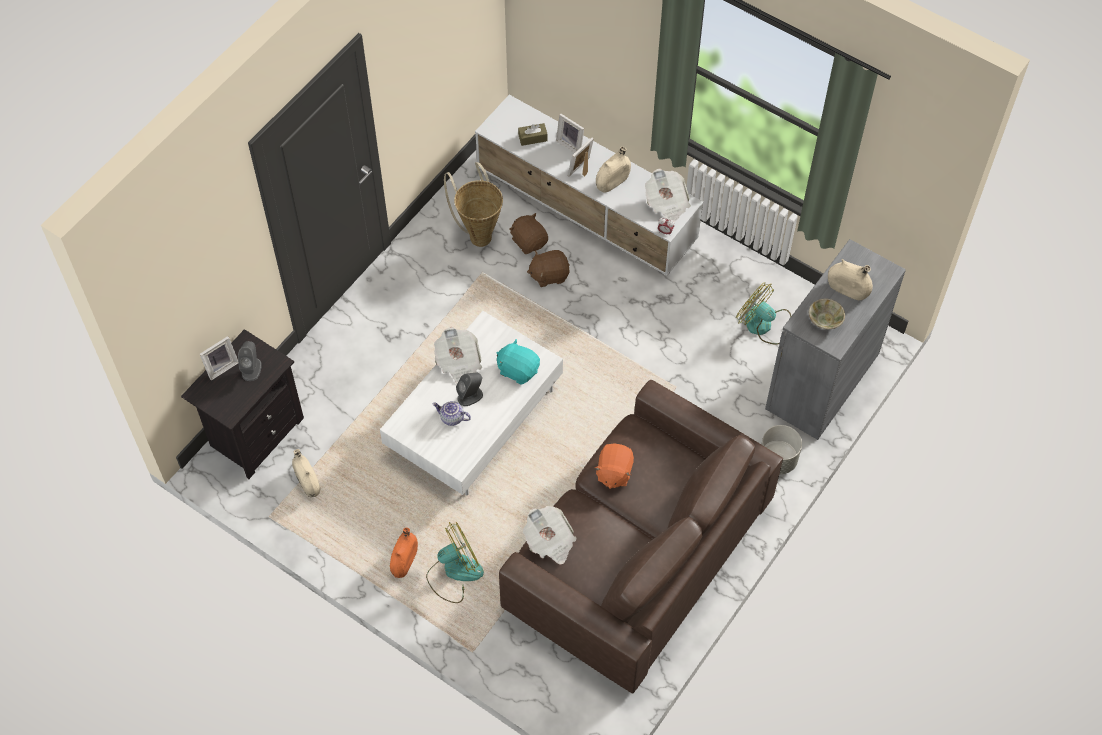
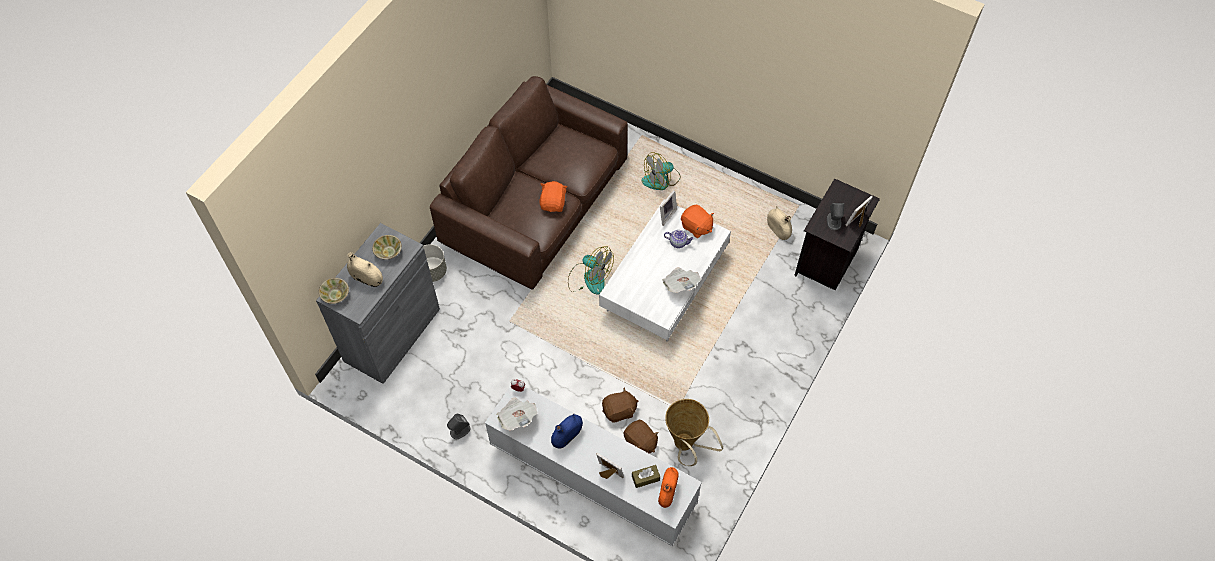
camera: 175 degrees right, 0 degrees up
orange vase [390,528,418,578] -> orange vase moved to [658,467,678,508]
grey speaker [456,373,483,406] -> grey speaker moved to [447,413,470,440]
turquoise plush toy [496,339,540,384] -> none
newspaper [523,506,577,565] -> none
picture frame [568,137,594,177] -> picture frame moved to [660,190,677,226]
beige vase [596,147,631,192] -> blue vase [551,414,583,449]
fan [736,282,791,345] -> fan moved to [568,246,614,295]
none -> beige bowl [319,278,349,304]
none -> orange plush toy [681,205,714,238]

